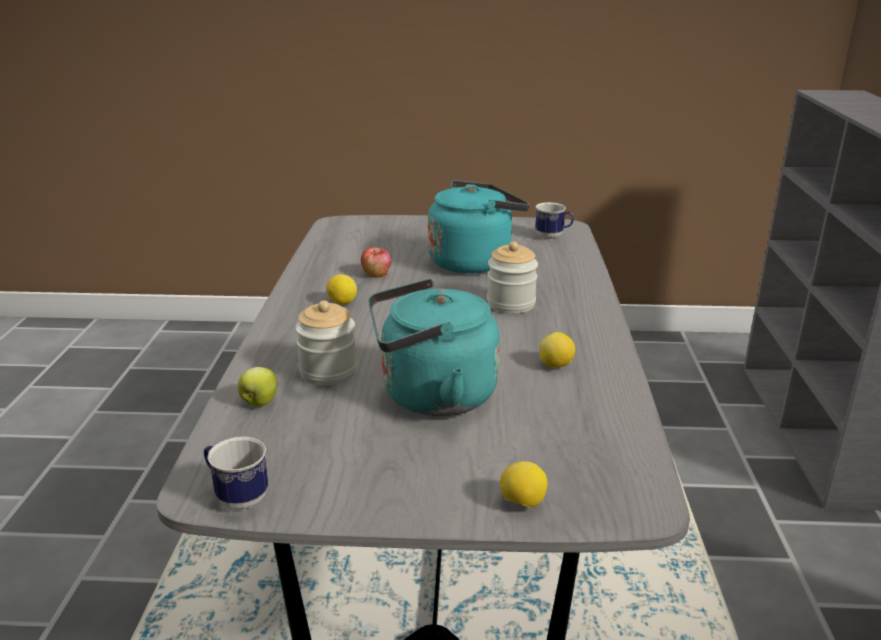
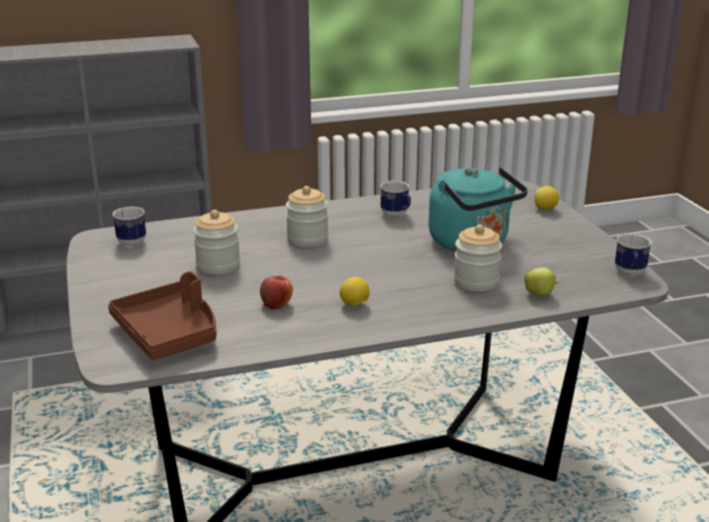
camera: 110 degrees left, 0 degrees up
turquoise kettle [428,180,529,273] -> jar [193,210,240,274]
lemon [539,332,575,368] -> mug [380,181,411,217]
none -> brown tray [108,271,216,360]

